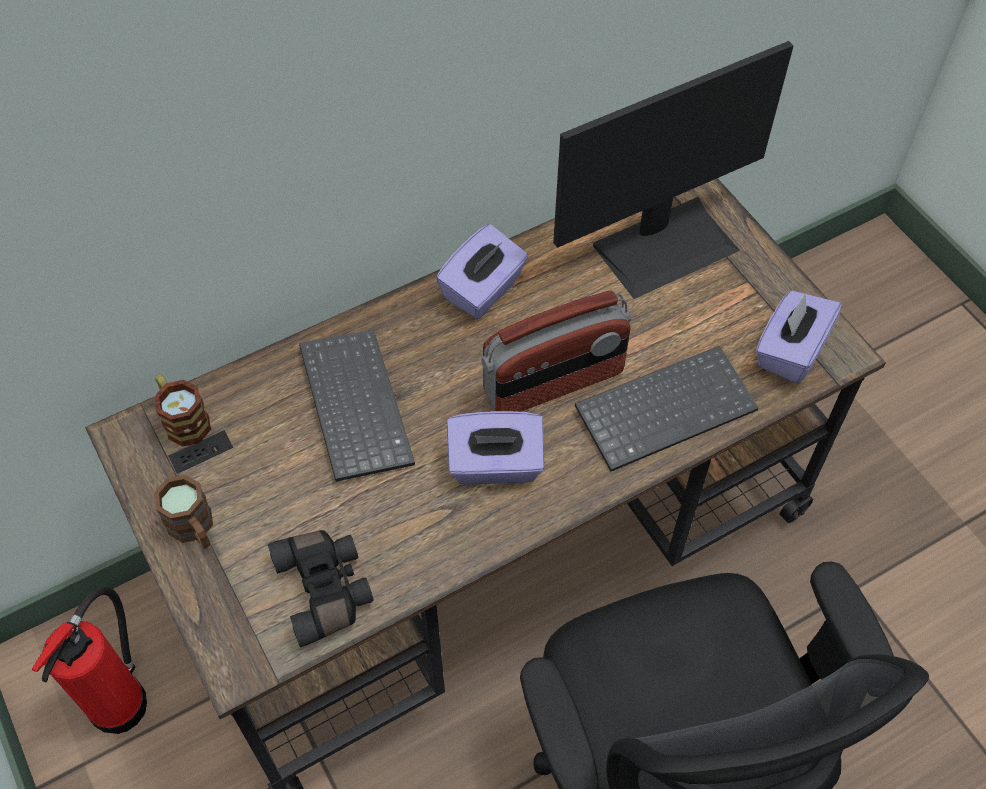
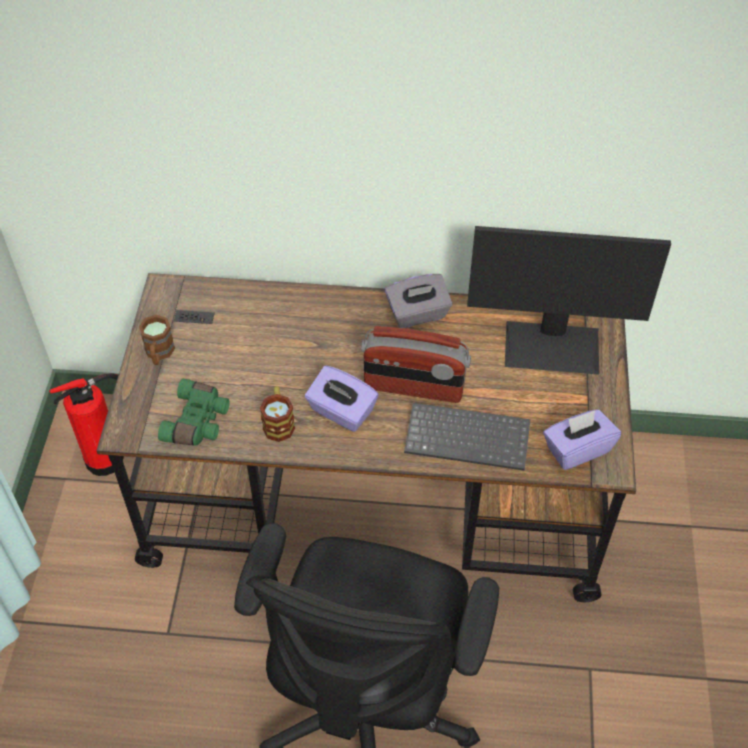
camera: 35 degrees right, 5 degrees down
mug [154,374,211,447] -> mug moved to [260,386,295,442]
black binoculars [268,530,374,647] -> green binoculars [158,379,230,446]
keyboard [299,330,415,481] -> none
purple tissue box [436,224,528,319] -> grey tissue box [385,274,452,328]

